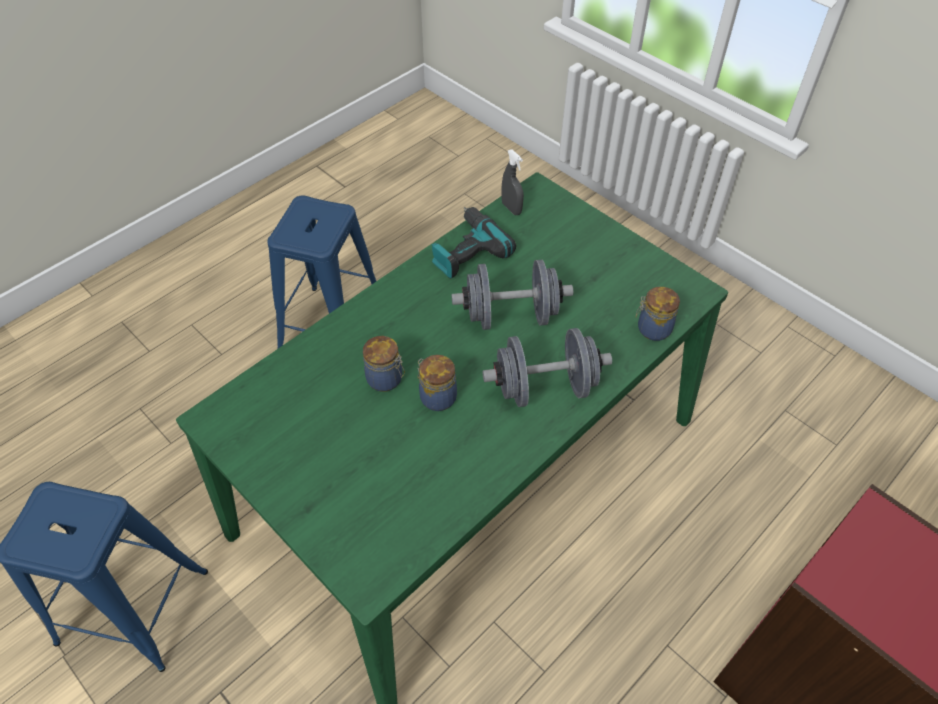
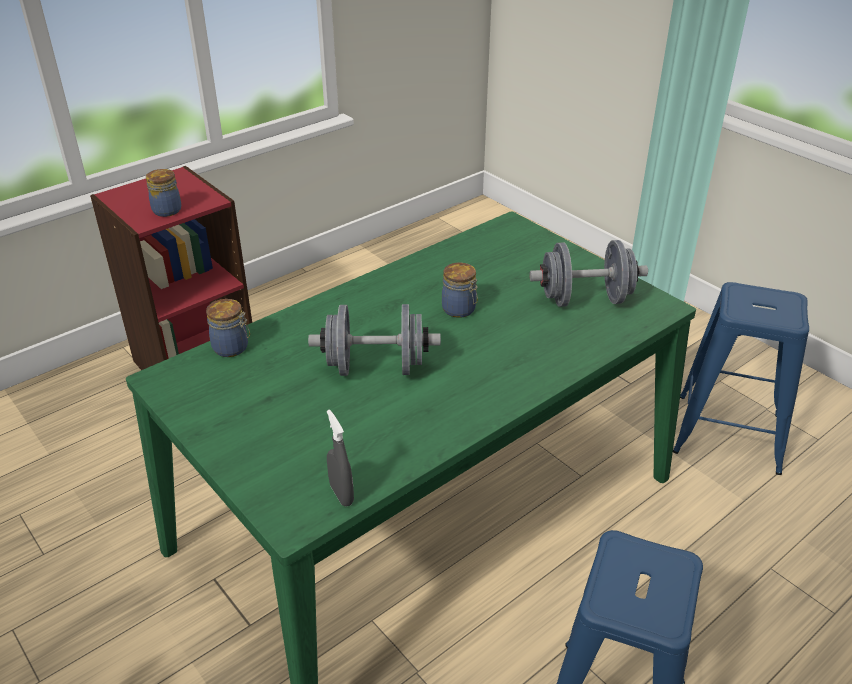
camera: 175 degrees left, 15 degrees down
jar [363,336,405,392] -> jar moved to [146,169,181,217]
power drill [432,207,516,279] -> none
grey dumbbell [483,328,612,407] -> grey dumbbell moved to [530,240,648,307]

